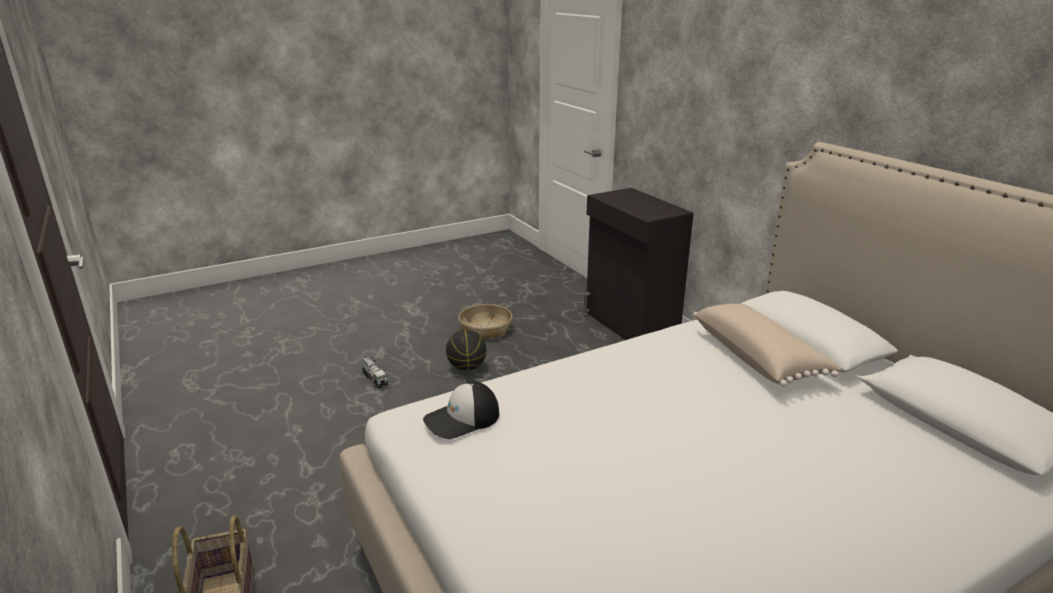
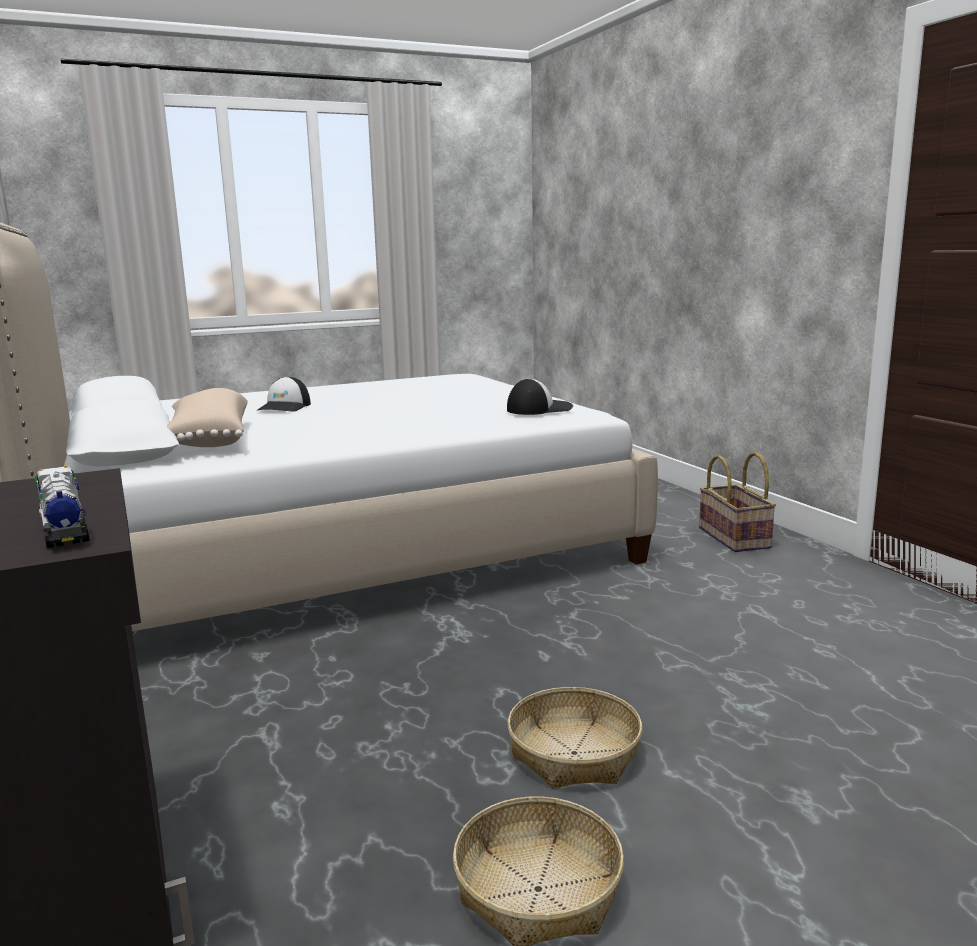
camera: 175 degrees left, 10 degrees down
toy truck [362,355,388,388] -> toy truck moved to [35,466,89,548]
basketball [446,330,487,371] -> basket [508,687,642,788]
none -> cap [256,376,311,412]

